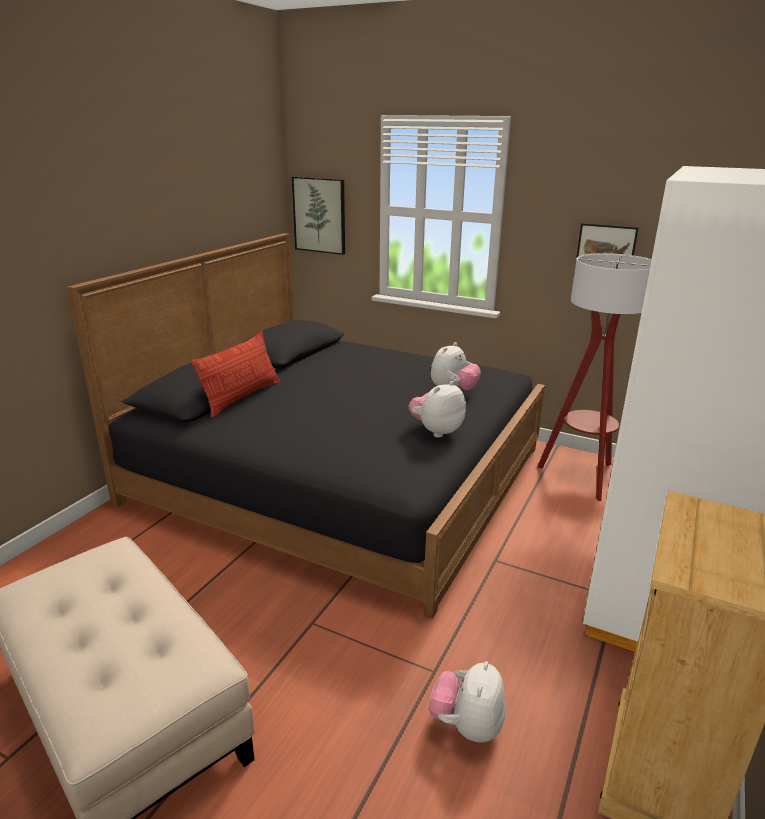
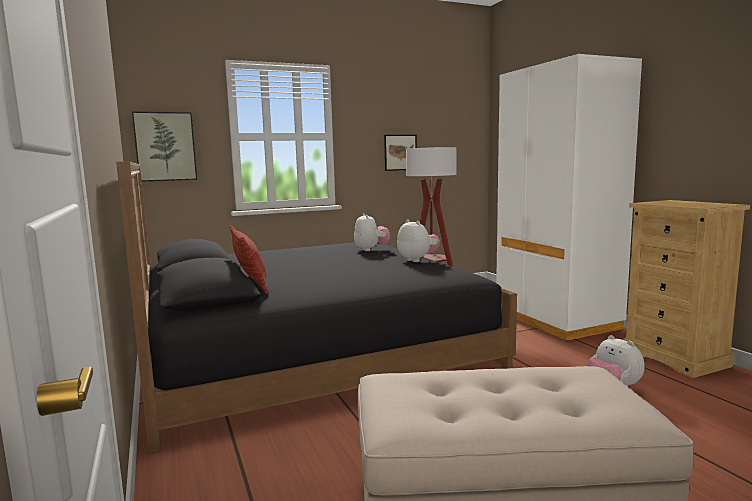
camera: 50 degrees left, 15 degrees down
plush toy [408,381,466,438] -> plush toy turned 150 degrees clockwise [397,220,440,262]

